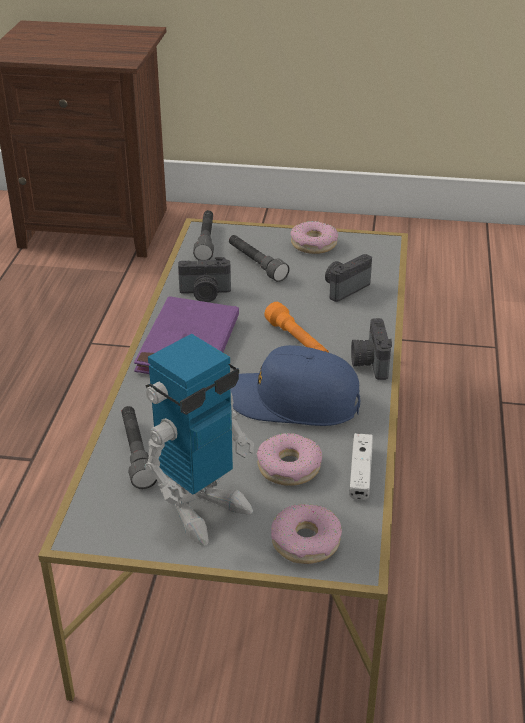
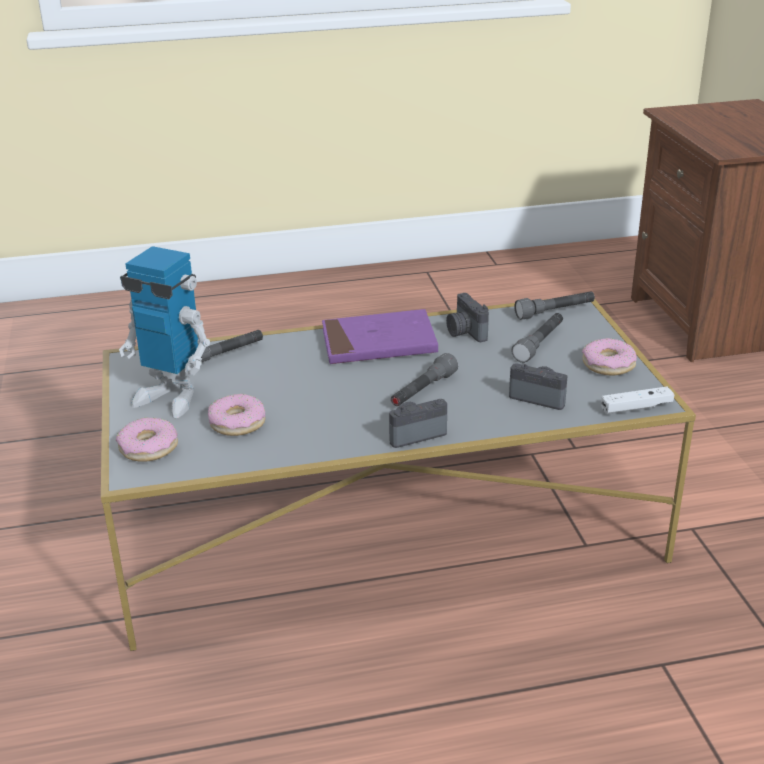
camera: 70 degrees right, 5 degrees down
blue cap [231,345,360,426] -> none
orange flashlight [264,302,329,353] -> grey flashlight [391,353,458,406]
white game controller [349,433,373,500] -> white game controller moved to [601,386,674,414]

